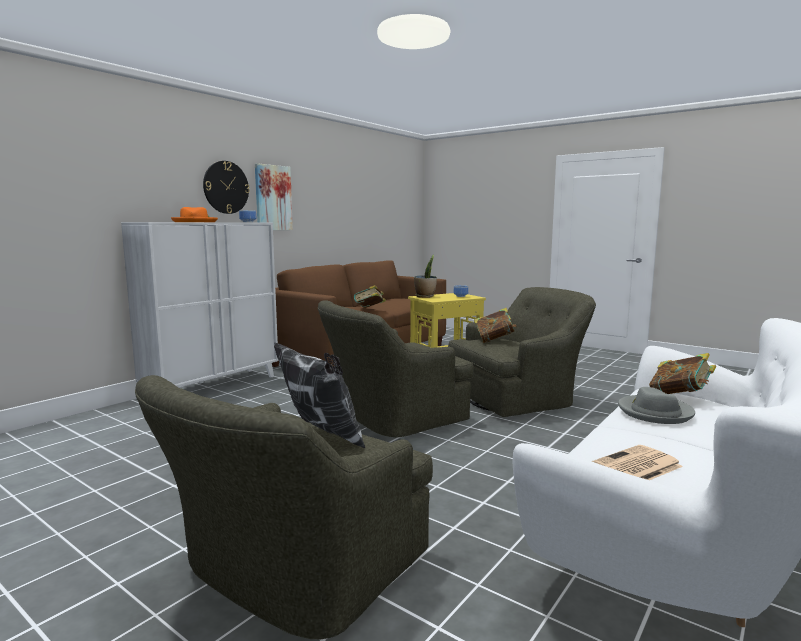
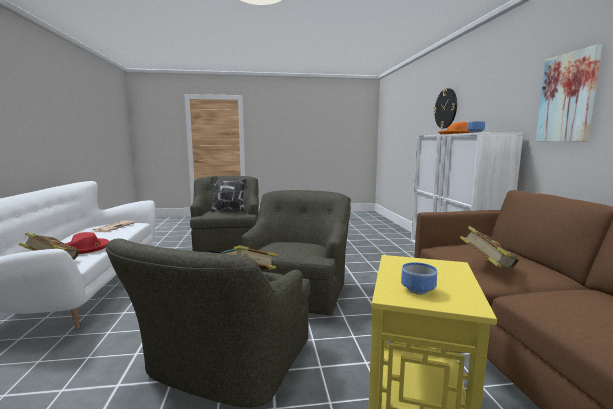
camera: 135 degrees right, 0 degrees up
wall clock [203,161,250,214] -> wall clock moved to [433,88,457,128]
potted plant [414,255,437,298] -> none
grey hat [618,387,695,424] -> red hat [65,232,109,254]

